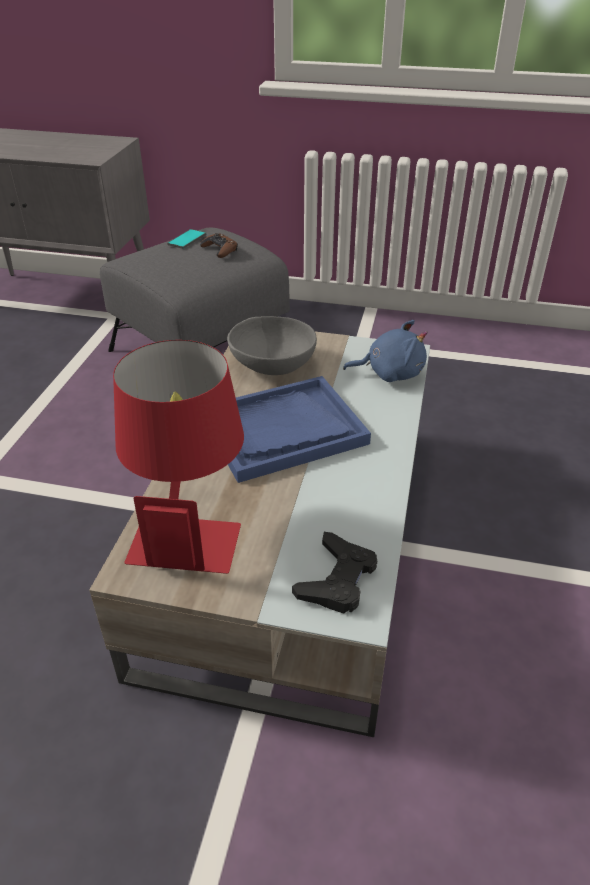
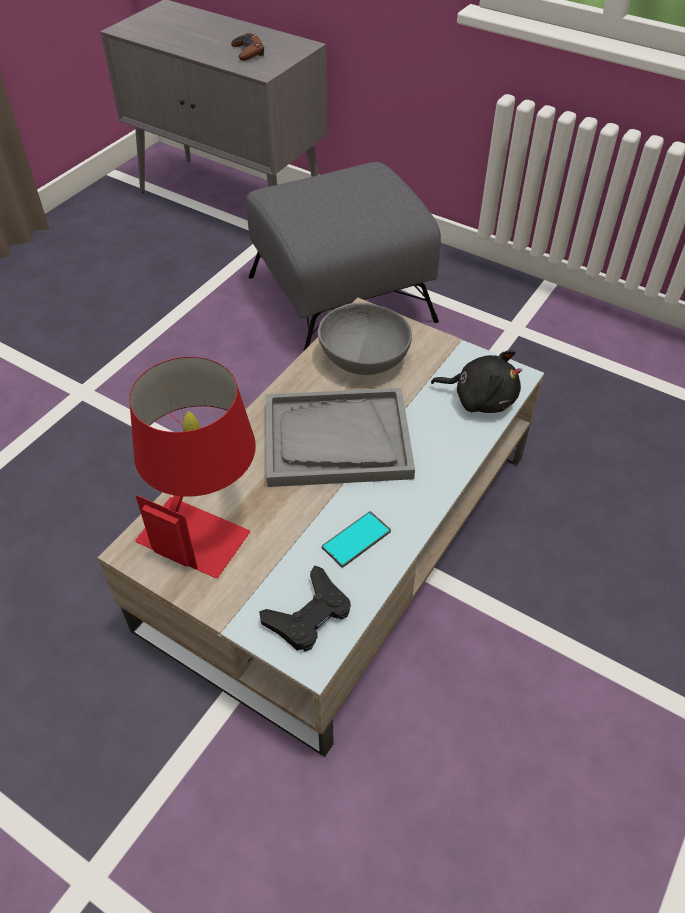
camera: 20 degrees right, 10 degrees up
phone [167,229,206,249] -> phone moved to [322,511,391,568]
brown game controller [200,233,238,258] -> brown game controller moved to [231,33,264,61]
blue tray [228,376,371,483] -> grey tray [266,388,415,487]
blue plush toy [343,320,428,382] -> black plush toy [431,350,522,413]

